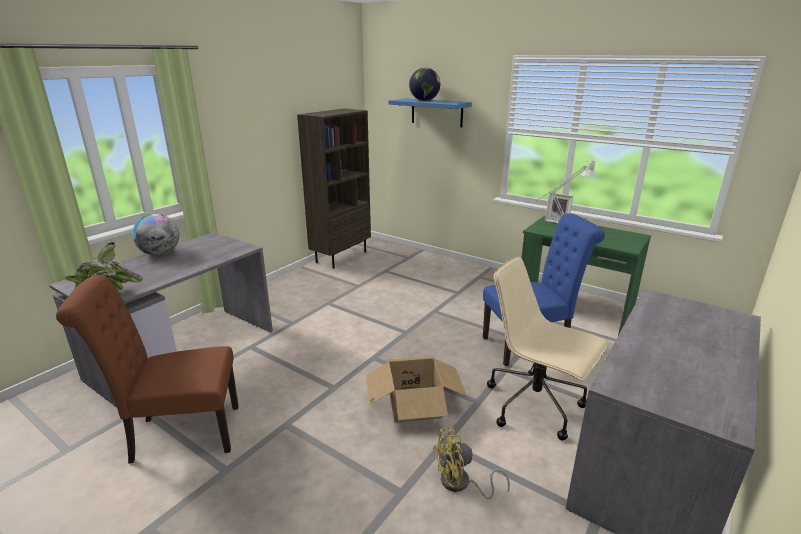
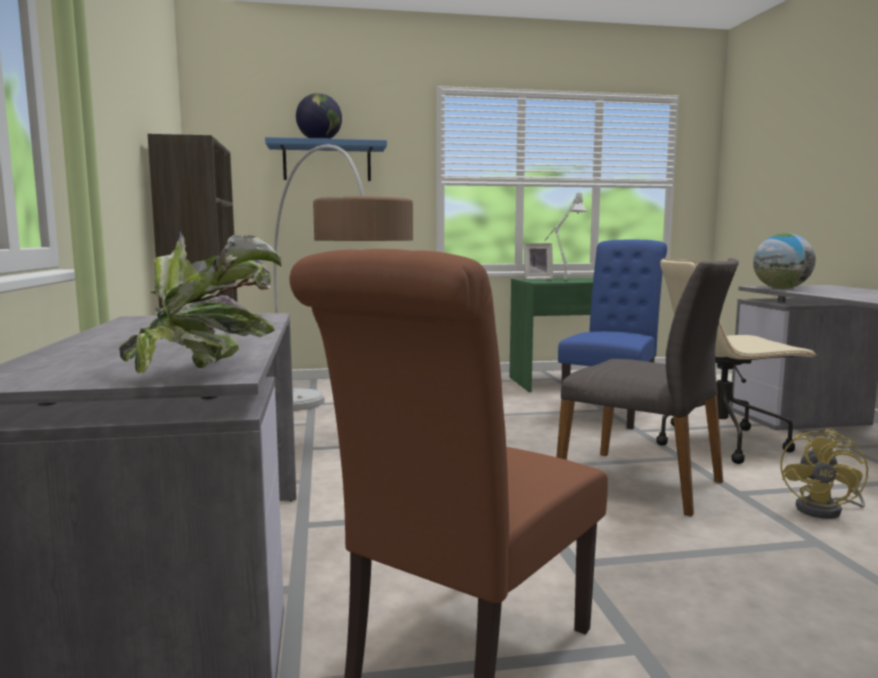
camera: 45 degrees left, 15 degrees down
globe [132,214,179,256] -> globe moved to [753,233,816,289]
cardboard box [366,356,467,423] -> grey chair [557,258,739,517]
none -> floor lamp [273,145,413,411]

